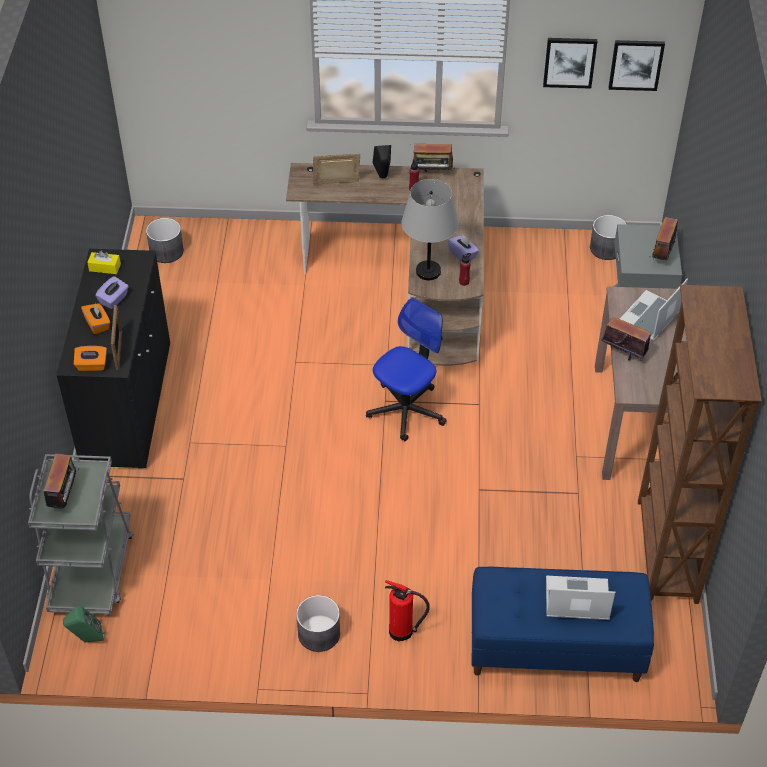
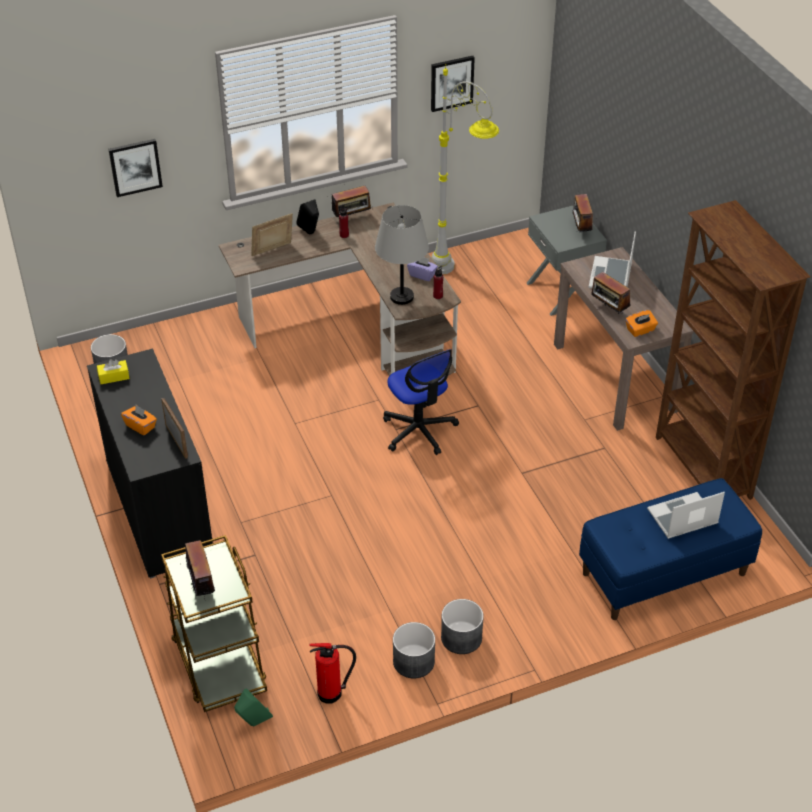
camera: 25 degrees left, 5 degrees down
grey cart [28,454,134,614] -> brown cart [161,535,267,712]
orange tissue box [74,346,107,371] -> orange tissue box moved to [626,310,658,337]
purple tissue box [95,276,129,309] -> none
office chair [366,298,447,441] -> office chair turned 135 degrees clockwise [383,349,459,455]
fire extinguisher [385,580,430,641] -> fire extinguisher moved to [309,643,356,704]
grey planter [590,215,627,260] -> grey planter moved to [393,622,435,678]
radio [602,317,651,360] -> radio turned 135 degrees counterclockwise [591,272,631,314]
picture [609,40,665,91] -> picture moved to [108,139,163,197]
none -> grey floor lamp [431,64,499,274]

